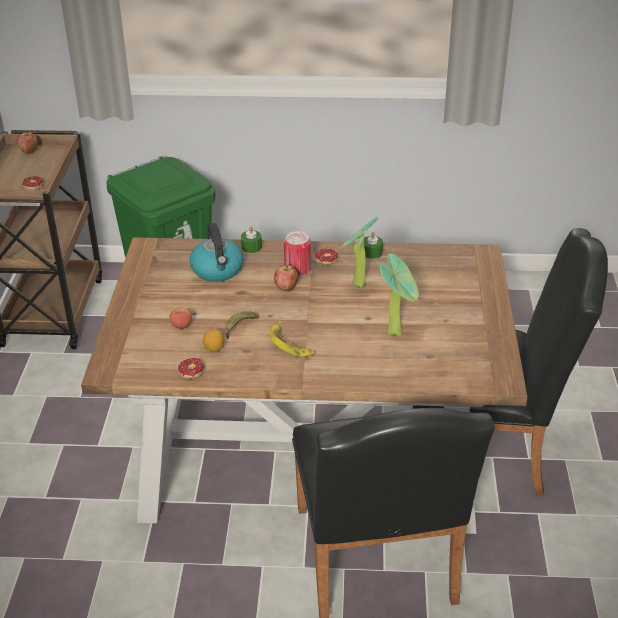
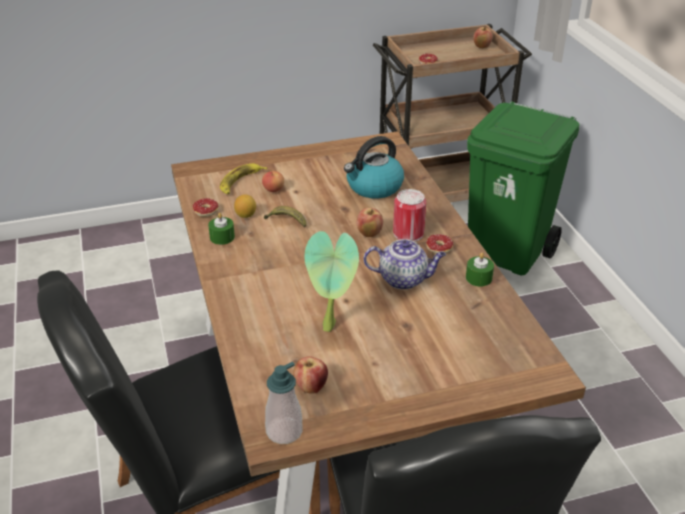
camera: 70 degrees right, 0 degrees up
green candle [241,226,262,253] -> green candle moved to [208,213,235,245]
banana [270,321,315,358] -> banana moved to [220,163,267,194]
potted plant [339,217,378,288] -> teapot [364,239,446,290]
none -> soap dispenser [265,362,303,444]
none -> apple [293,356,328,393]

